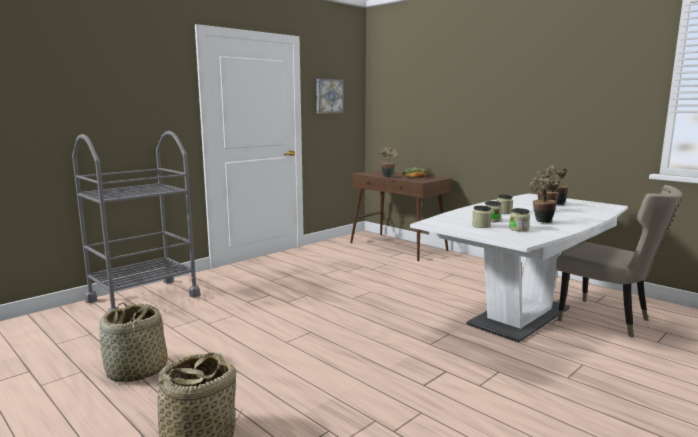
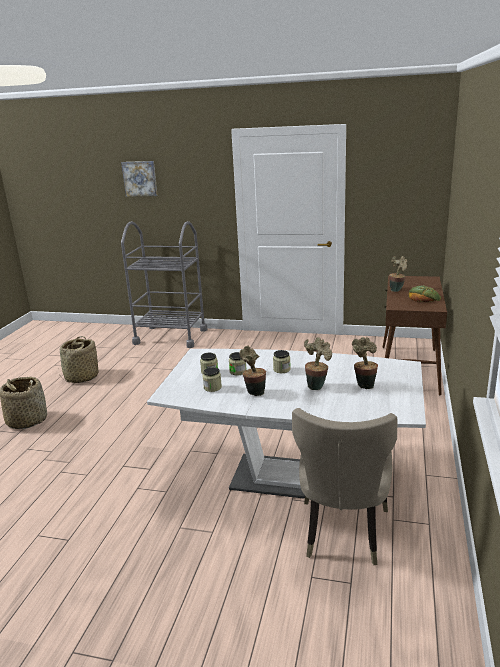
camera: 60 degrees right, 10 degrees up
picture [316,79,343,114] -> picture moved to [121,161,158,197]

